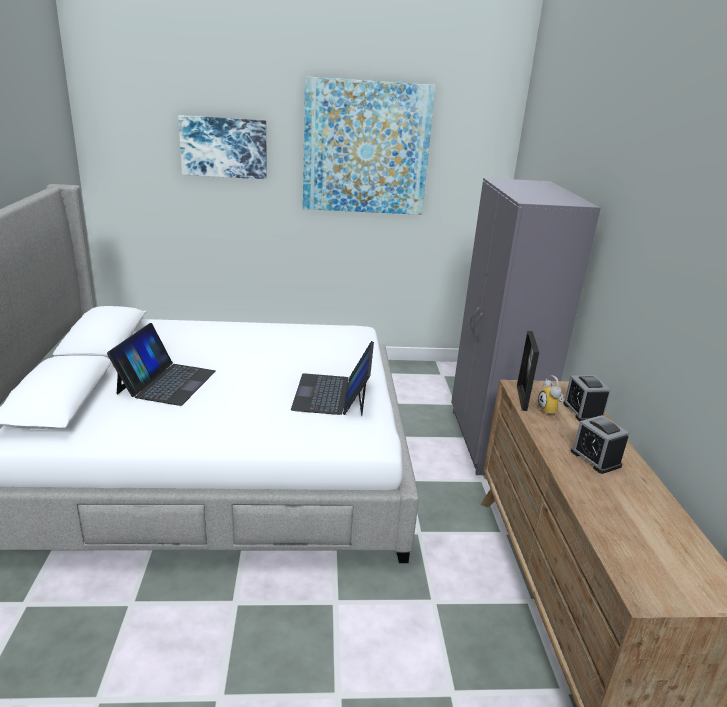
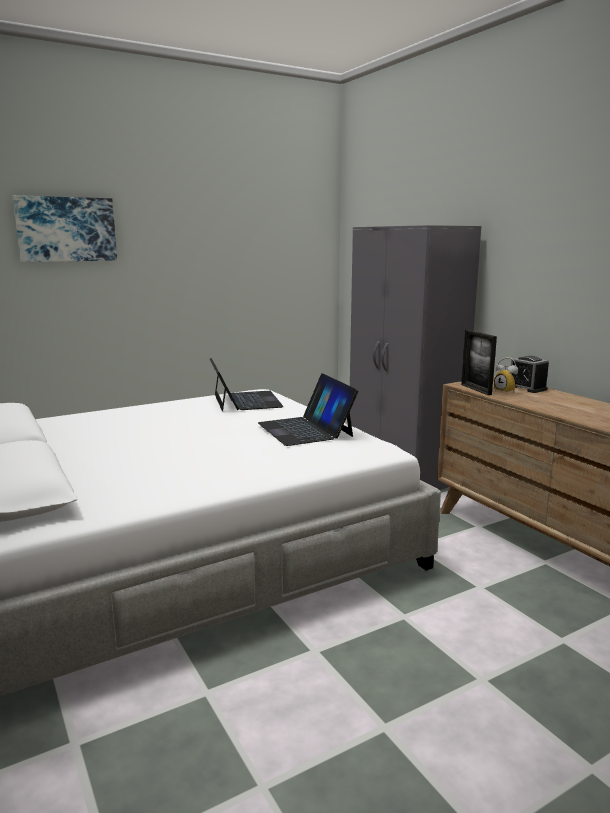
camera: 25 degrees left, 10 degrees down
laptop [107,323,216,406] -> laptop moved to [210,358,284,411]
picture [303,76,435,215] -> none
alarm clock [571,415,629,474] -> none

